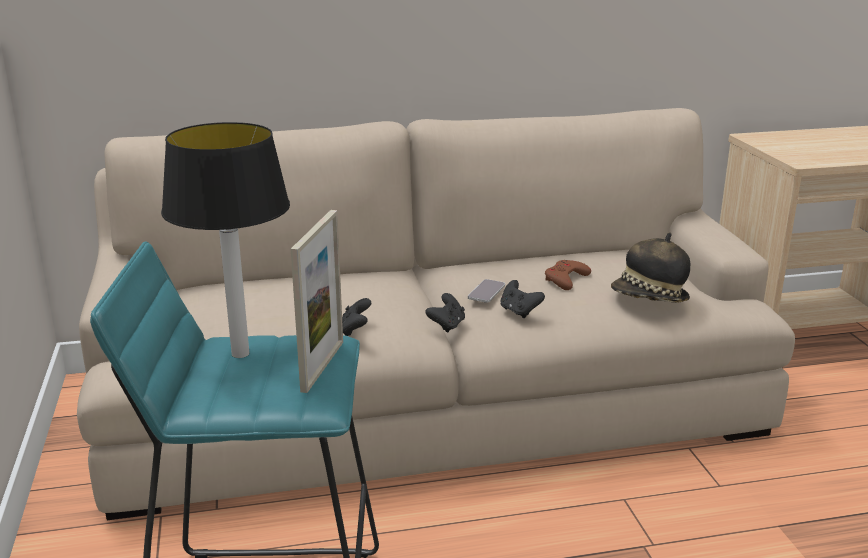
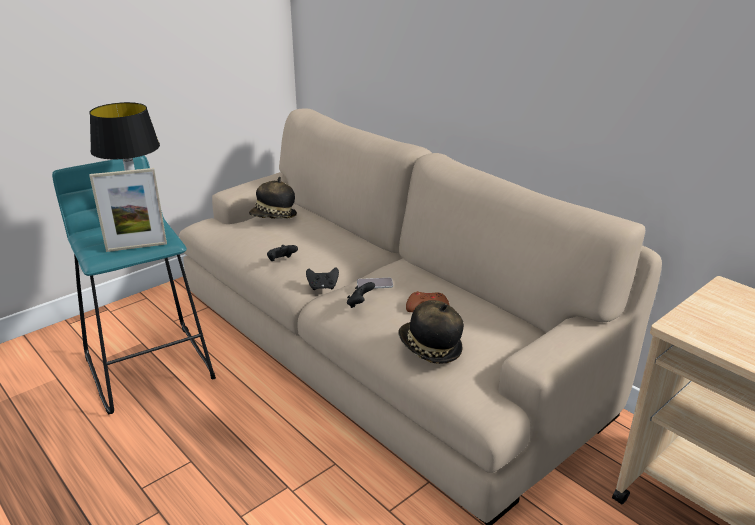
camera: 60 degrees right, 5 degrees up
none -> hat [249,177,297,219]

